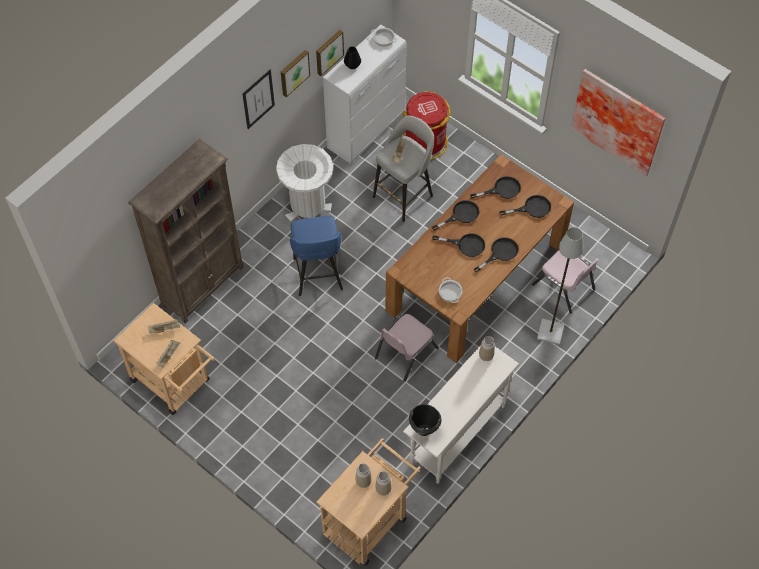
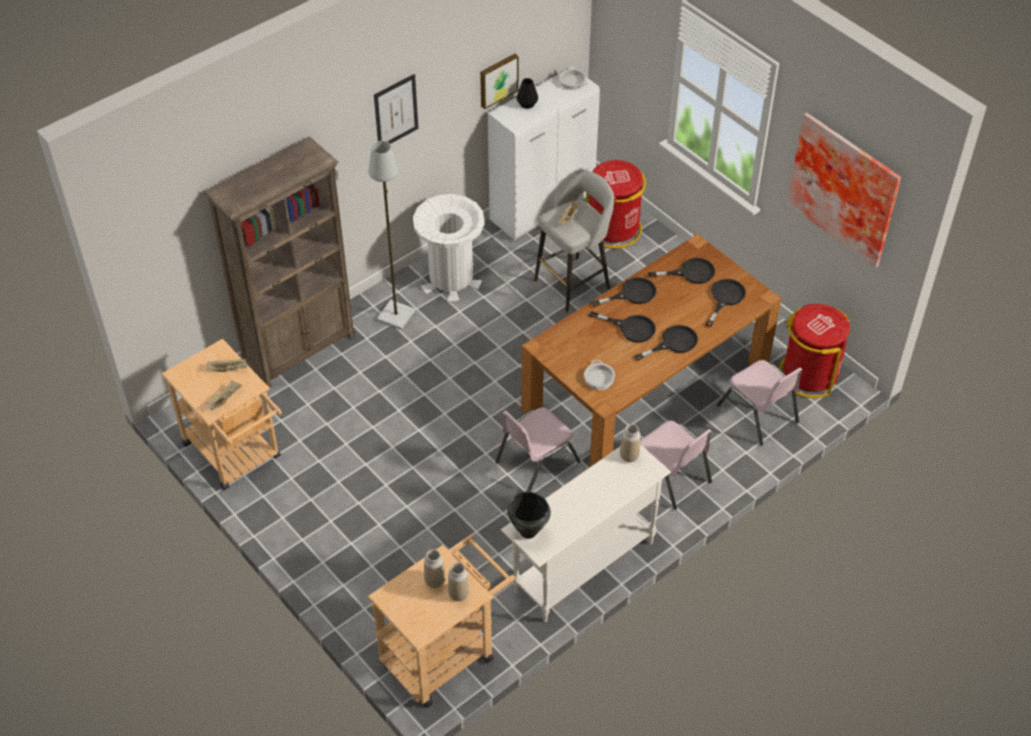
camera: 10 degrees right, 10 degrees down
picture [281,50,310,97] -> none
blue stool [290,216,343,296] -> none
black frying pan [499,195,551,218] -> black frying pan turned 60 degrees counterclockwise [706,279,746,327]
grey floor lamp [537,227,584,345] -> grey floor lamp moved to [368,141,415,330]
none -> pink chair [640,421,712,510]
none -> red trash can [779,304,850,398]

